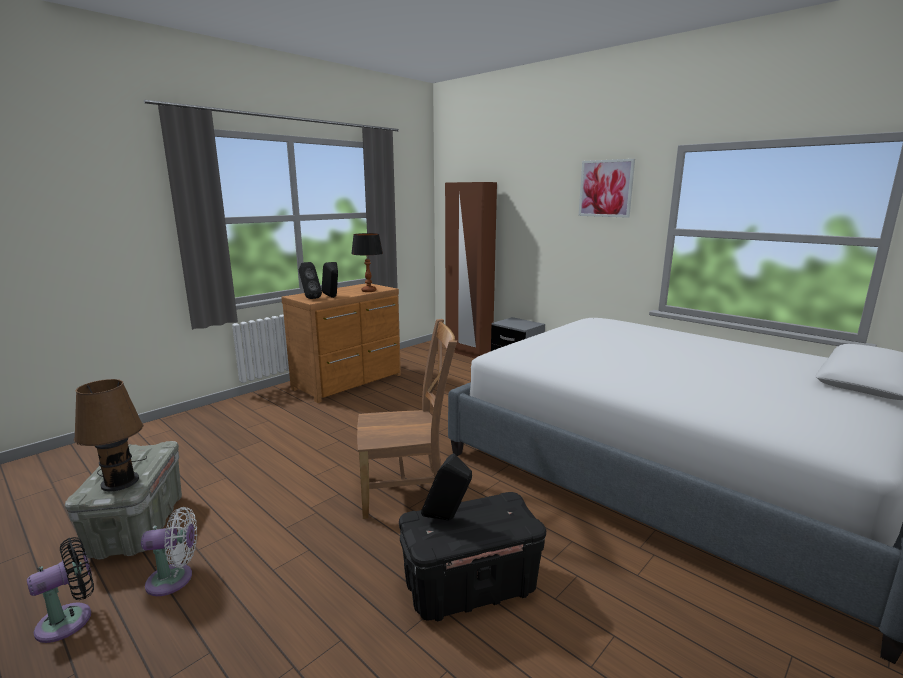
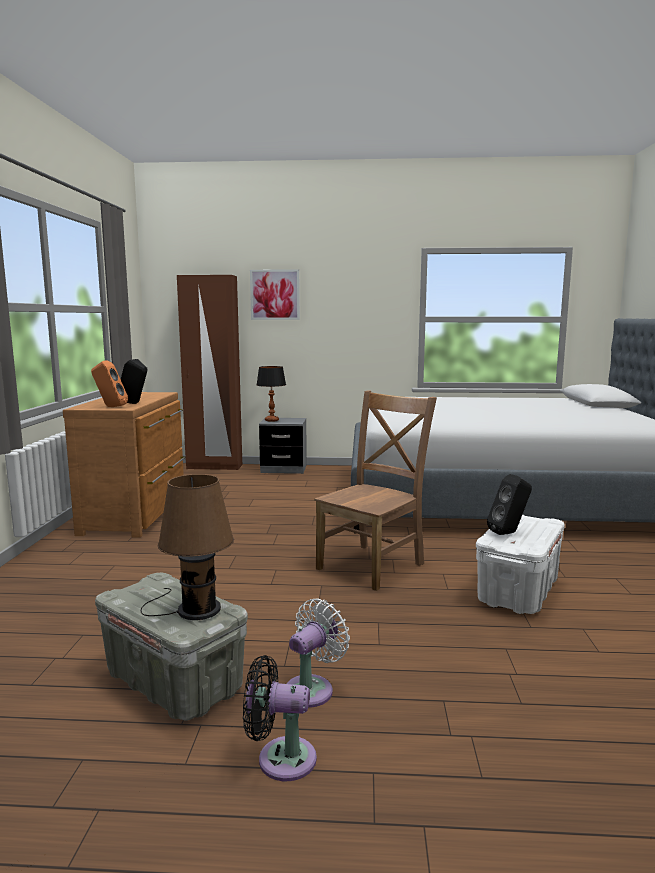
camera: 40 degrees left, 5 degrees down
black fan [27,537,94,643] -> black fan turned 90 degrees counterclockwise [243,655,317,781]
black speaker [299,262,322,299] -> orange speaker [91,361,128,407]
table lamp [351,233,383,292] -> table lamp moved to [257,366,286,422]
black storage box [399,492,546,621] -> white storage box [476,514,565,614]
picture [579,159,635,218] -> picture moved to [250,269,300,320]

